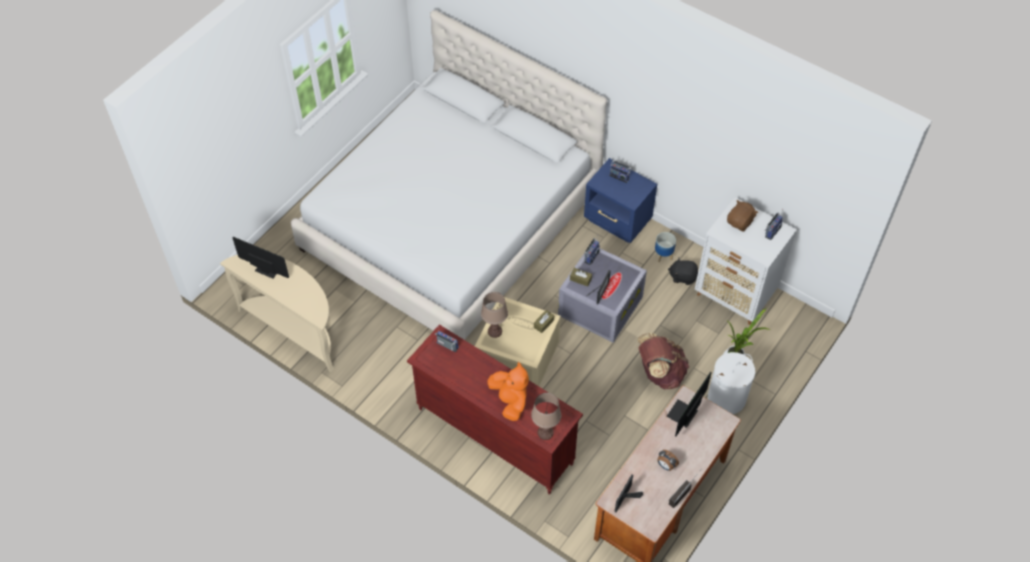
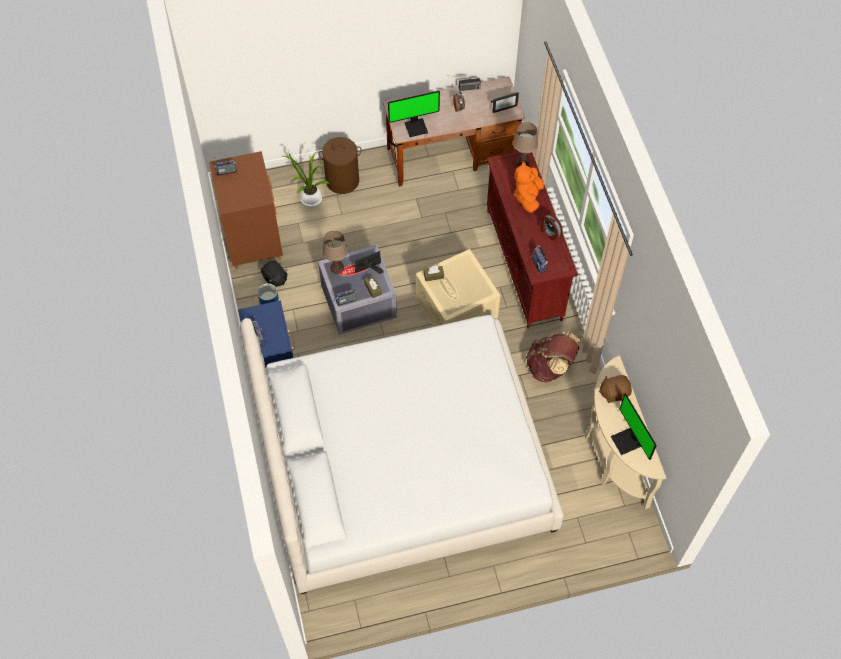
camera: 140 degrees left, 5 degrees up
brown table lamp [481,292,508,338] -> brown table lamp moved to [323,231,348,274]
brown backpack [637,333,689,389] -> brown backpack moved to [526,331,581,382]
white dresser [695,197,797,325] -> brown dresser [209,151,283,269]
white laundry basket [708,352,755,414] -> brown laundry basket [318,137,362,194]
brown plush toy [727,200,758,232] -> brown plush toy moved to [598,375,632,403]
none -> alarm clock [541,214,563,240]

